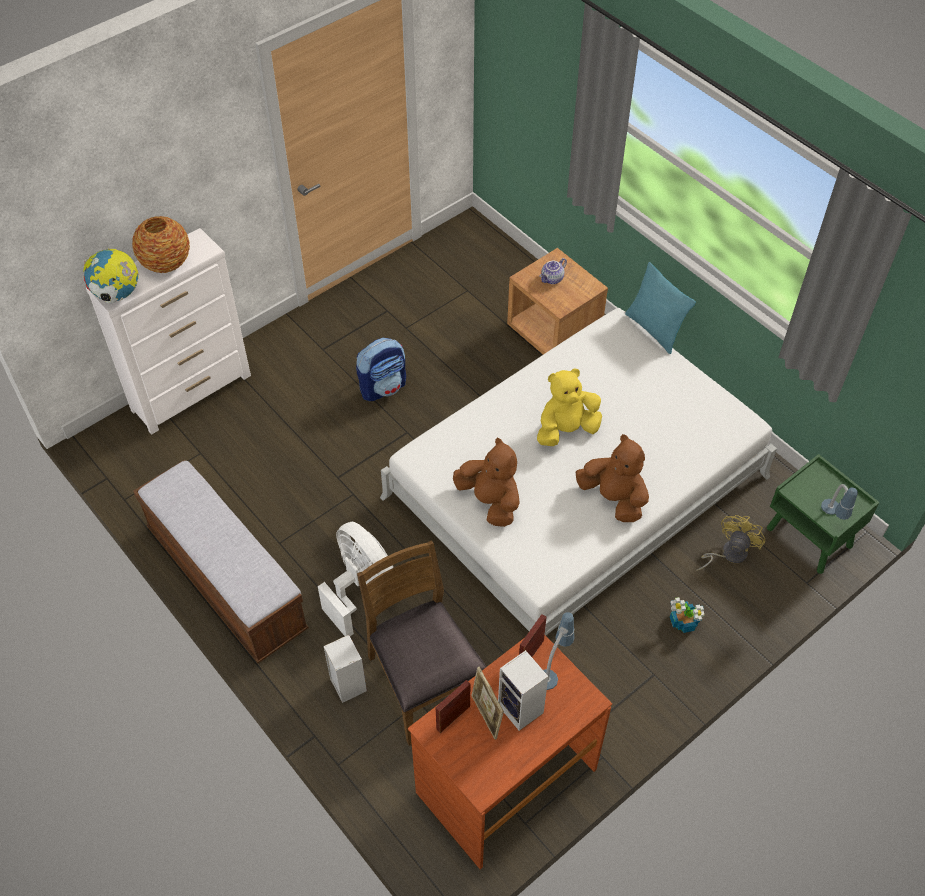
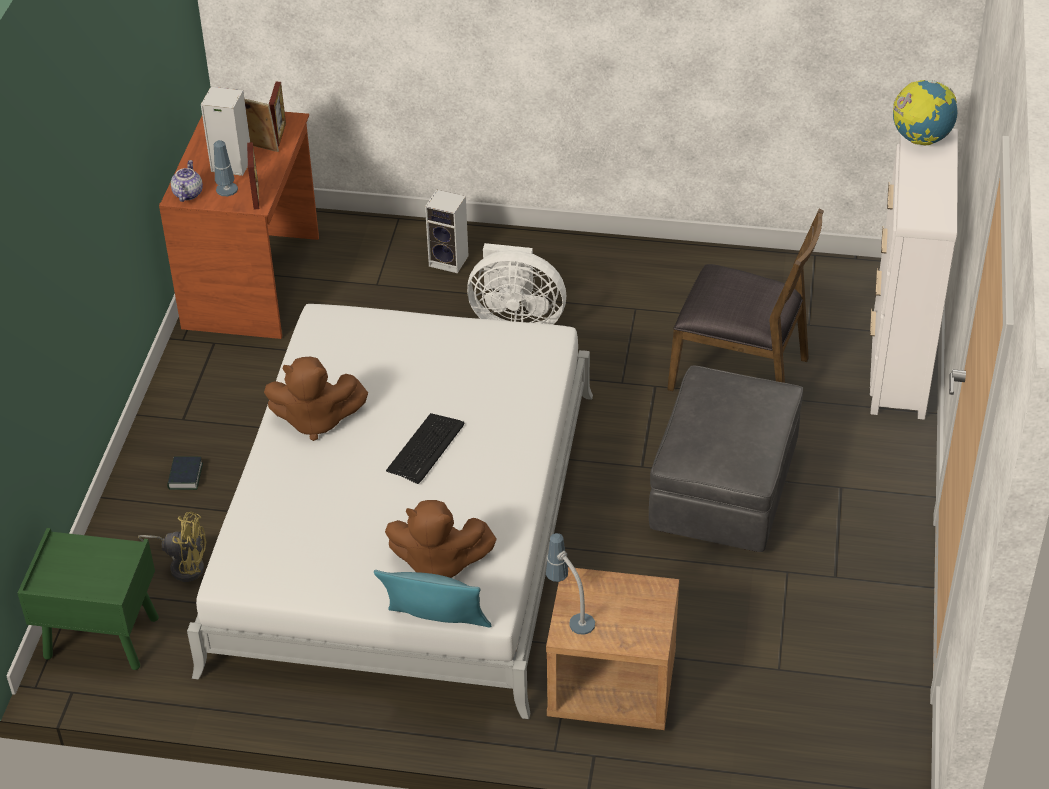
camera: 140 degrees right, 10 degrees down
vase [132,216,190,273] -> none
bench [133,460,309,663] -> none
backpack [356,338,406,401] -> grey ottoman [649,366,803,552]
brown chair [357,540,486,746] -> brown chair moved to [667,209,824,391]
brown plush toy [453,438,520,527] -> brown plush toy moved to [385,500,497,578]
yellow plush toy [537,368,602,446] -> keyboard [386,413,464,484]
teapot [539,258,567,284] -> teapot moved to [171,160,203,202]
potted plant [670,597,705,633] -> book [167,457,203,490]
yellow fan [696,515,765,571] -> yellow fan turned 75 degrees counterclockwise [138,512,207,582]
table lamp [821,484,858,520] -> table lamp moved to [546,533,595,635]

